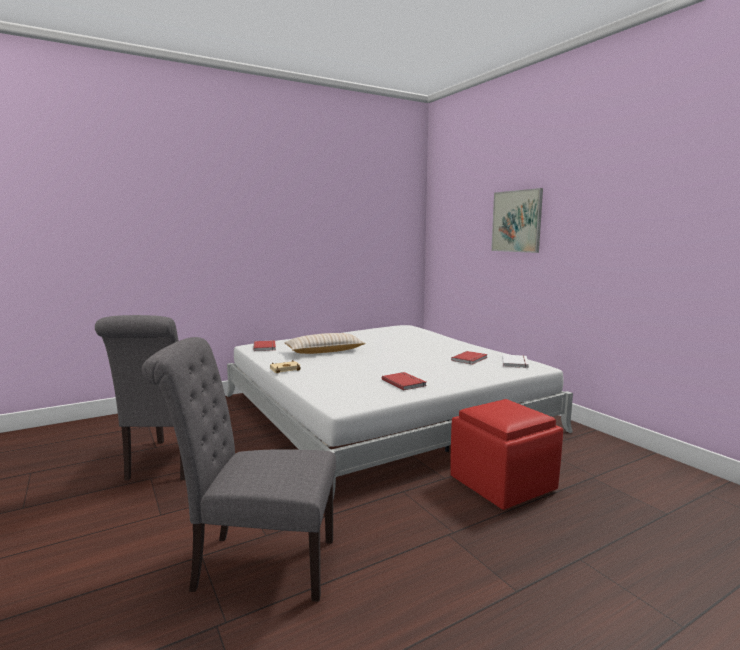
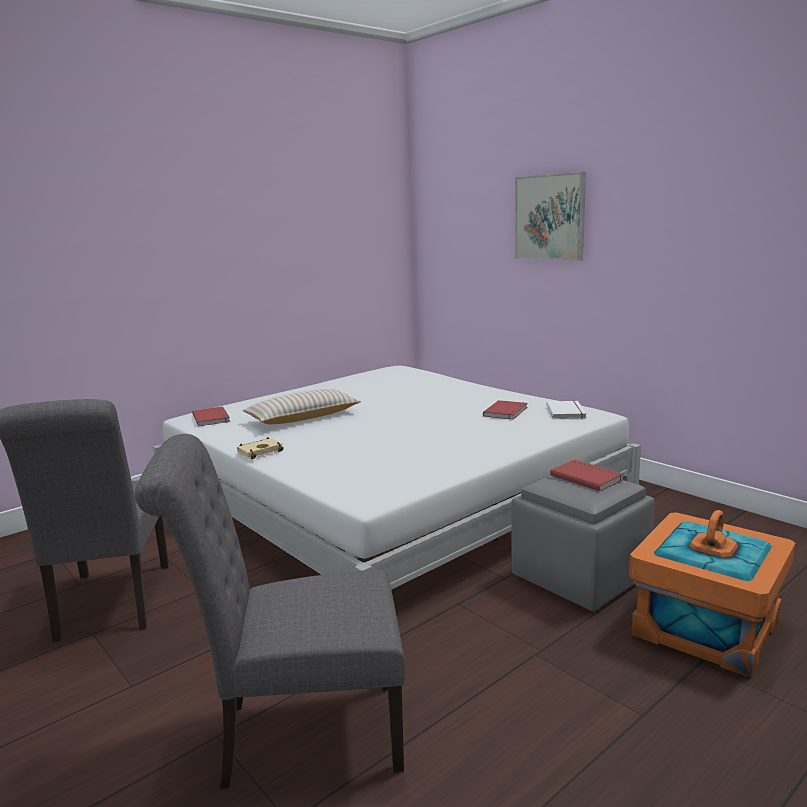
camera: 10 degrees left, 5 degrees up
red book [382,372,426,390] -> red book moved to [550,459,624,491]
red ottoman [451,399,563,510] -> grey ottoman [511,476,655,611]
none -> orange storage box [629,510,795,678]

